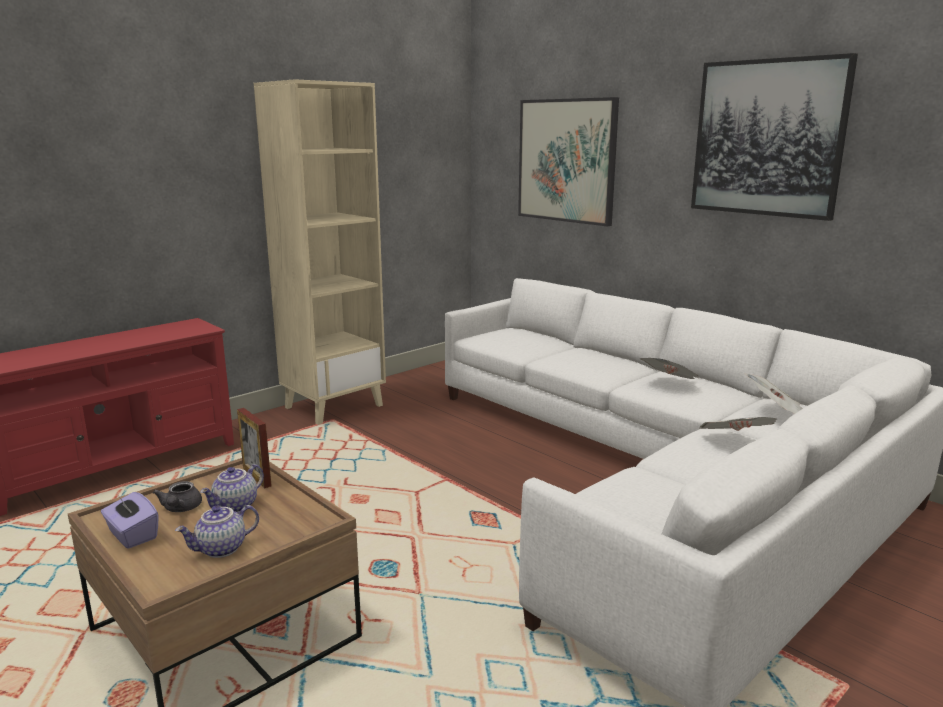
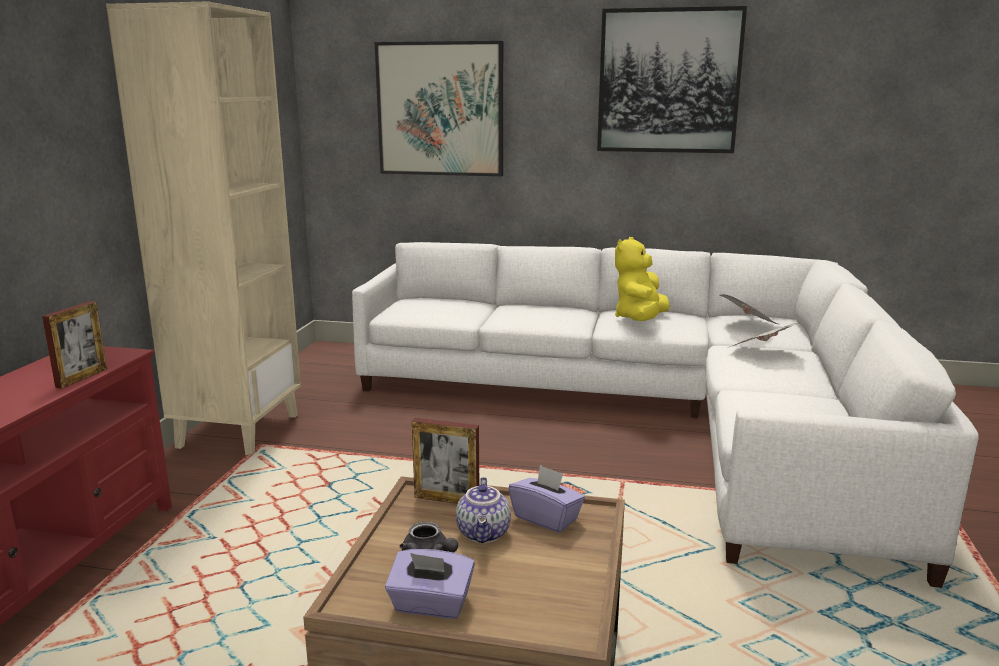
camera: 35 degrees left, 0 degrees up
teapot [175,505,259,558] -> none
newspaper [639,358,699,379] -> yellow plush toy [615,237,670,321]
none -> picture frame [42,301,107,389]
none -> purple tissue box [508,465,585,533]

